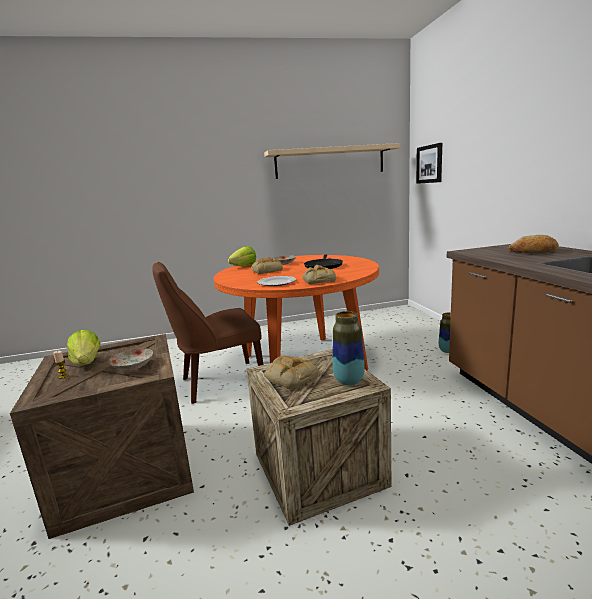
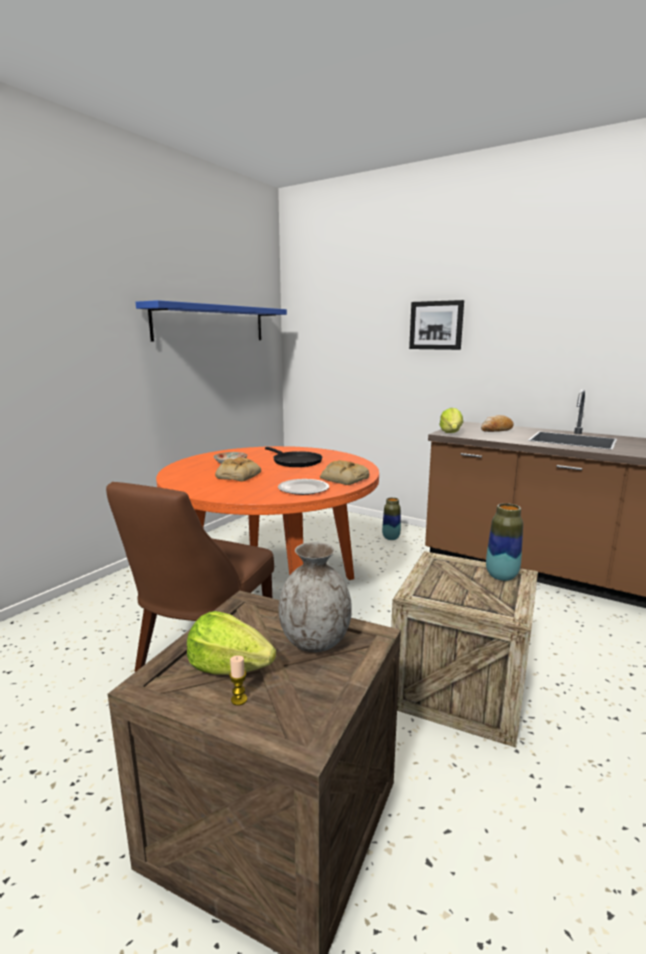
camera: 45 degrees left, 0 degrees up
plate [108,348,153,371] -> grey vase [278,542,352,652]
lettuce [228,246,256,266] -> lettuce moved to [439,408,463,433]
beige shelf [264,143,401,179] -> blue shelf [136,300,287,342]
bread [264,356,319,389] -> none
picture [416,143,442,184] -> picture moved to [409,300,464,350]

